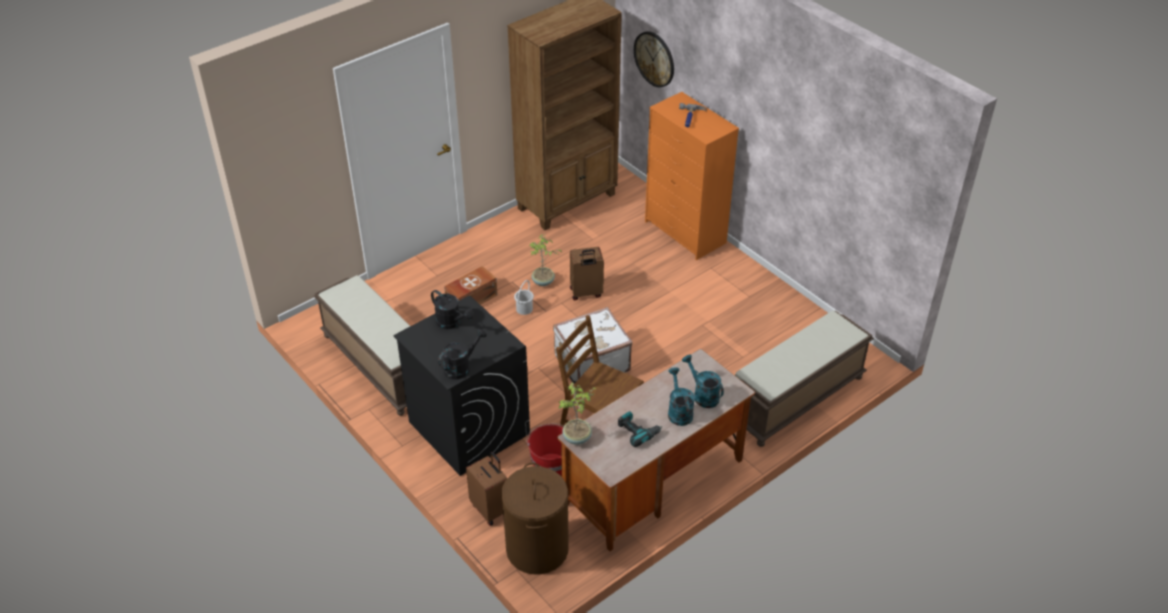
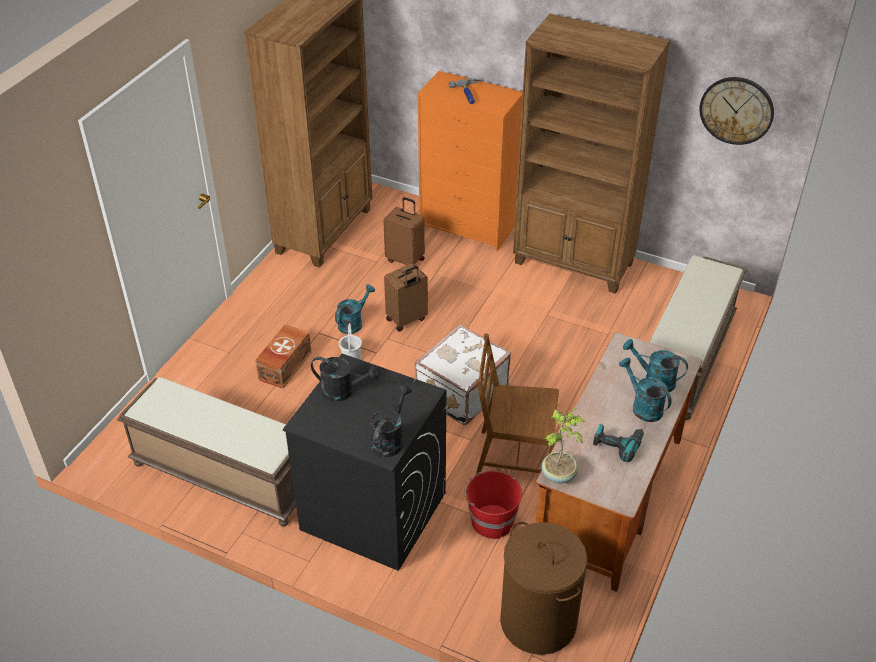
camera: 25 degrees left, 0 degrees up
brown suitcase [466,452,507,526] -> brown suitcase moved to [383,197,425,265]
potted plant [529,234,562,286] -> turquoise watering can [335,284,375,334]
wall clock [634,31,674,88] -> wall clock moved to [699,77,774,145]
none -> brown bookcase [513,14,670,294]

